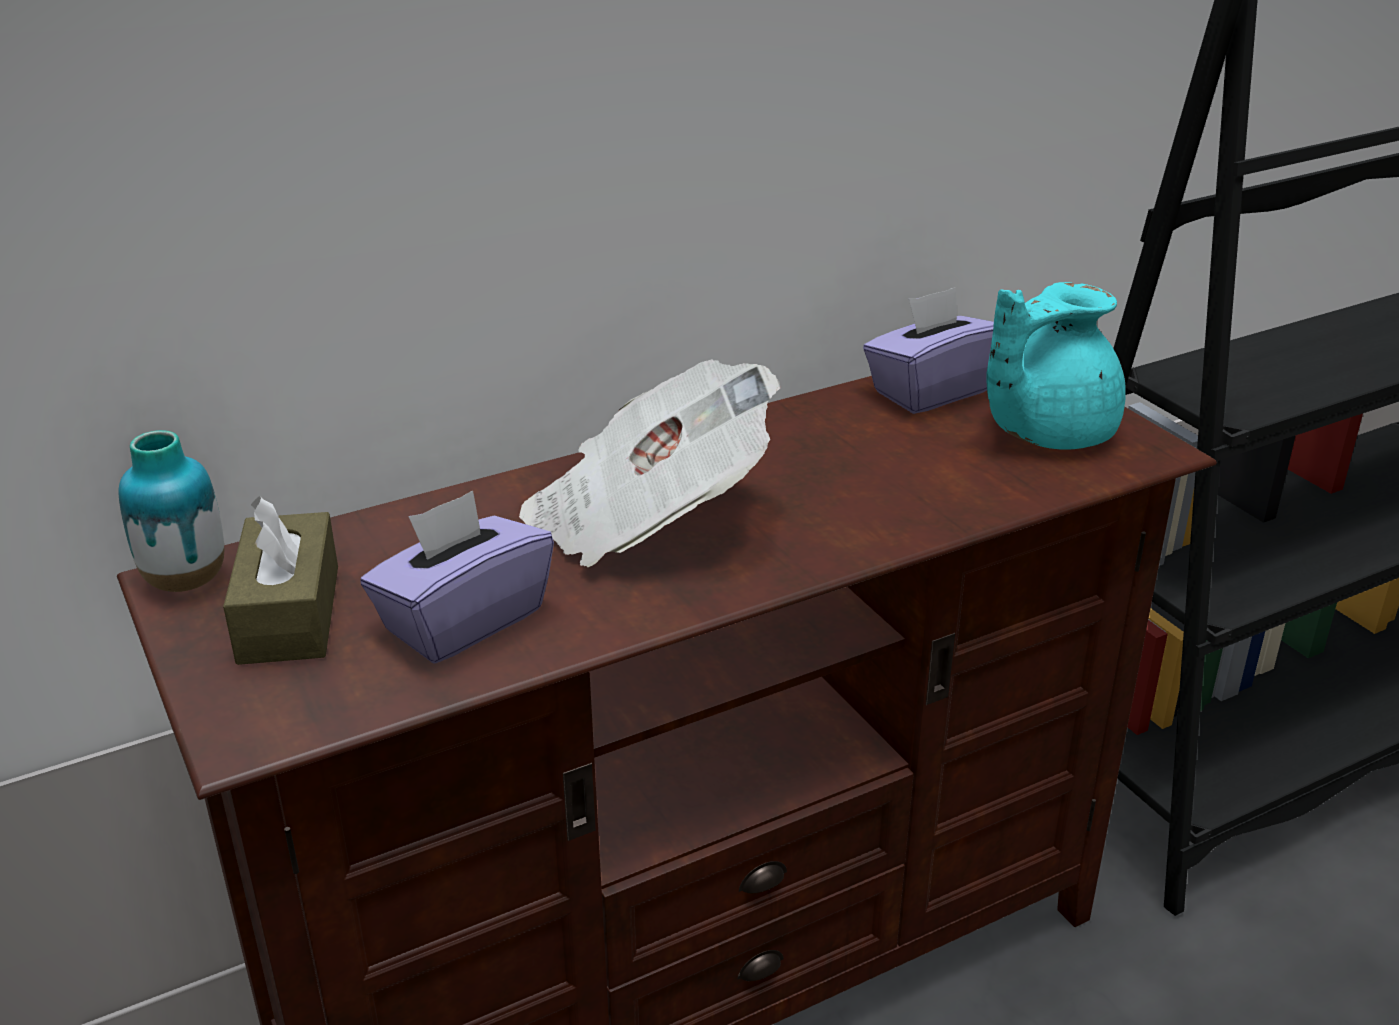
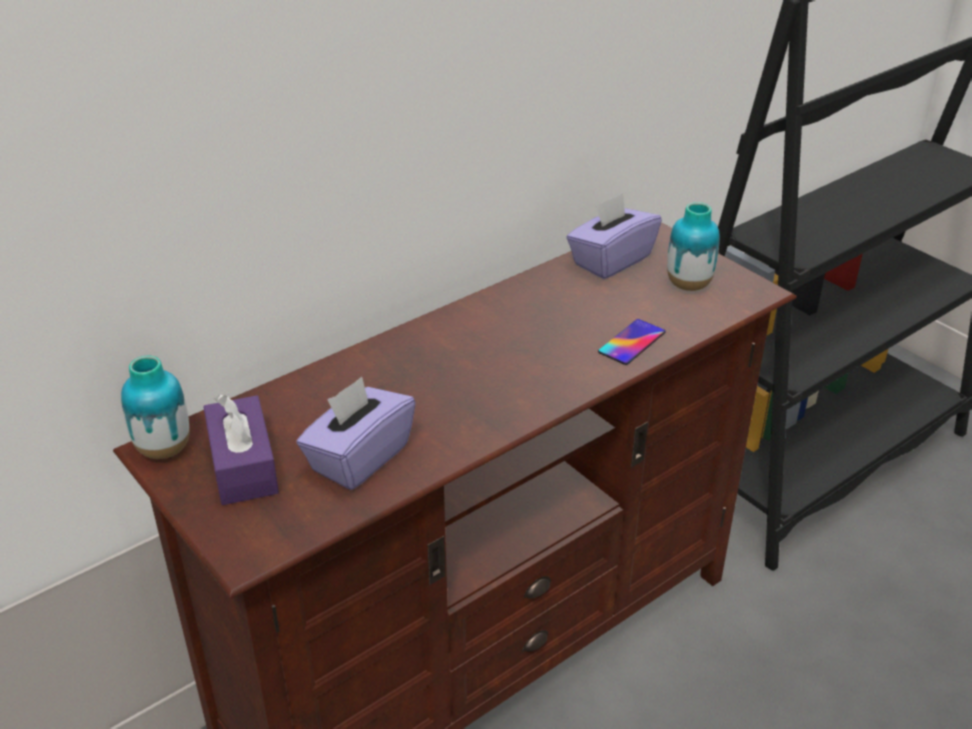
camera: 10 degrees left, 5 degrees up
brown tissue box [223,496,338,665] -> purple tissue box [203,395,279,505]
newspaper [519,359,781,567] -> none
turquoise teapot [986,282,1126,450] -> vase [667,202,720,291]
none -> phone [598,319,666,365]

